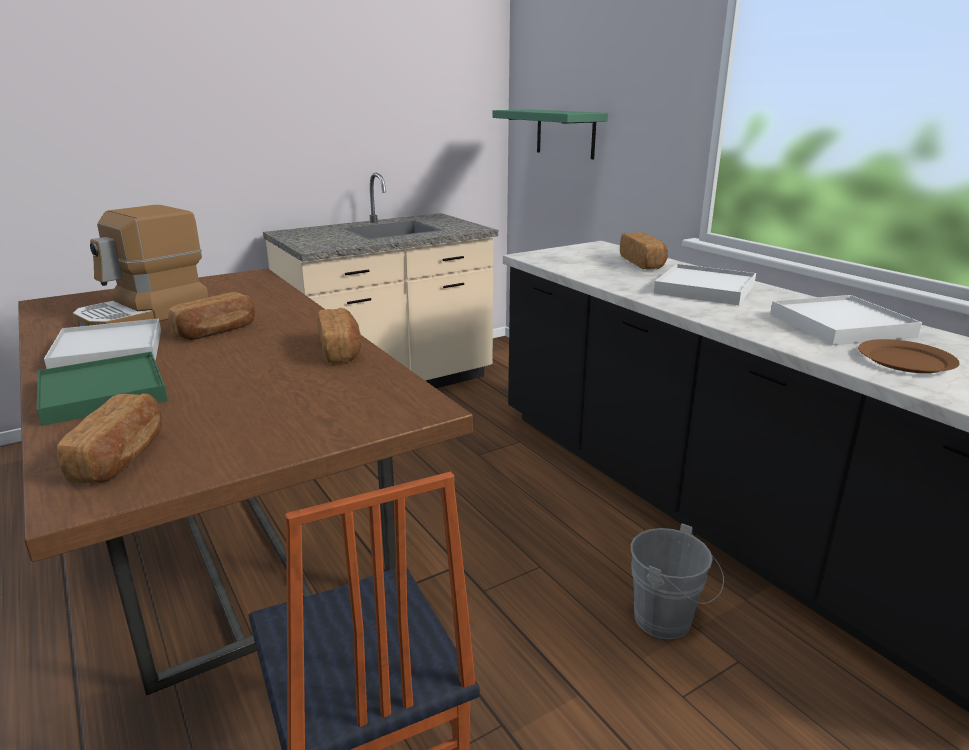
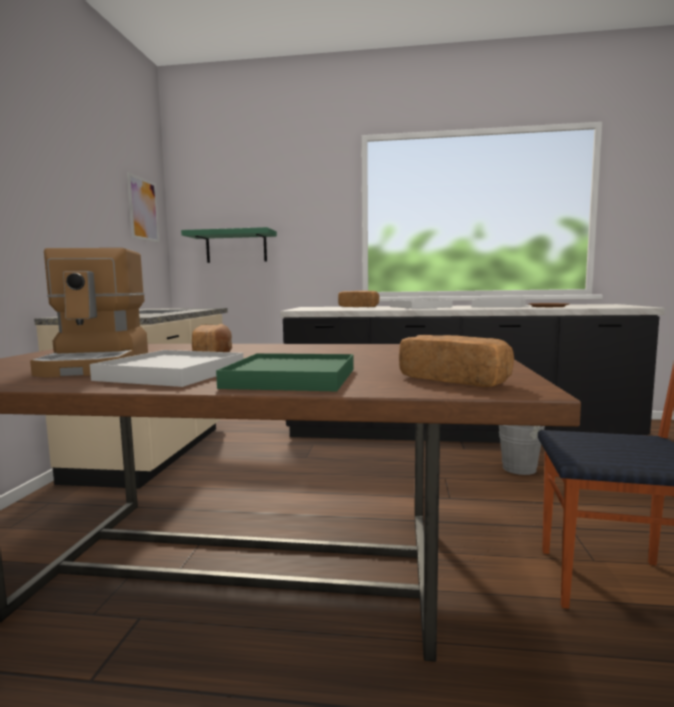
camera: 50 degrees left, 15 degrees down
bread [317,308,361,363] -> none
none -> picture [127,172,160,243]

